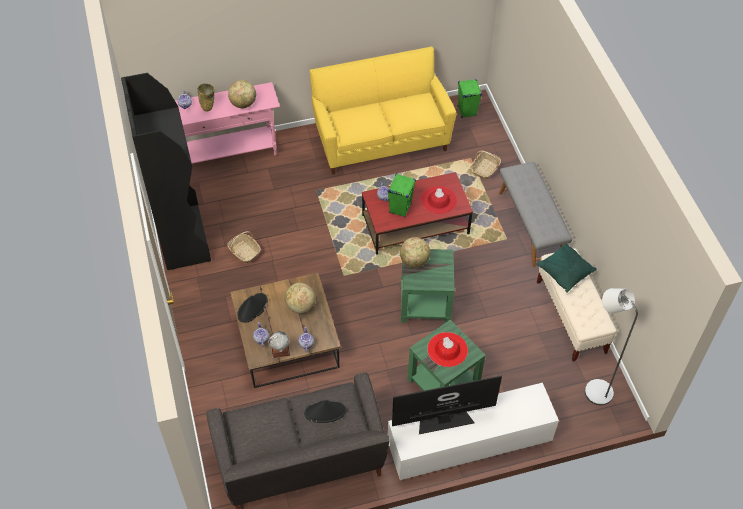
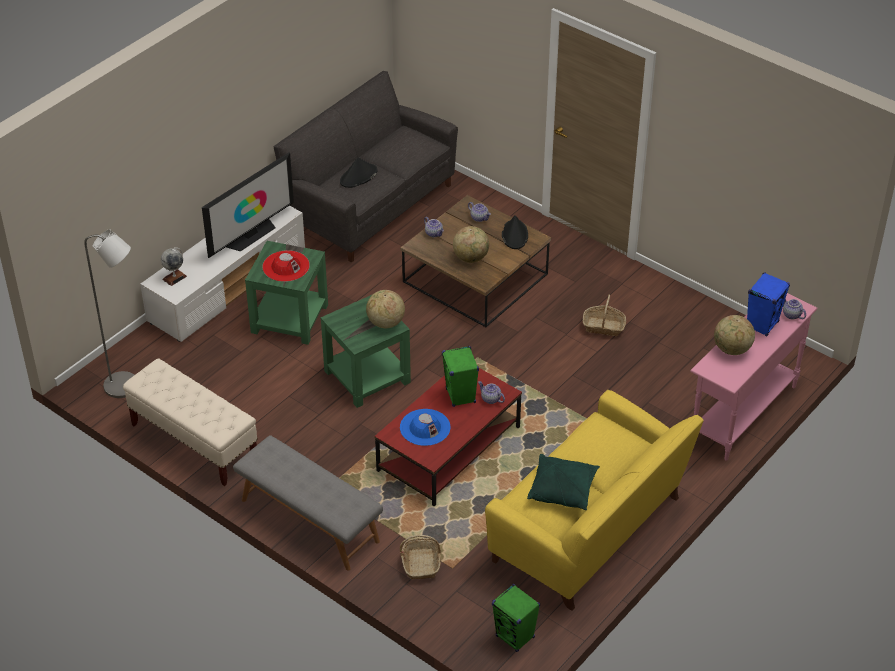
camera: 145 degrees right, 10 degrees down
black bookcase [121,73,211,270] -> none
beige vase [198,83,214,111] -> blue speaker [747,272,790,336]
globe [268,331,290,358] -> globe moved to [161,247,187,286]
red hat [421,186,457,214] -> blue hat [400,409,451,446]
green pillow [536,243,597,293] -> green pillow moved to [527,454,600,510]

